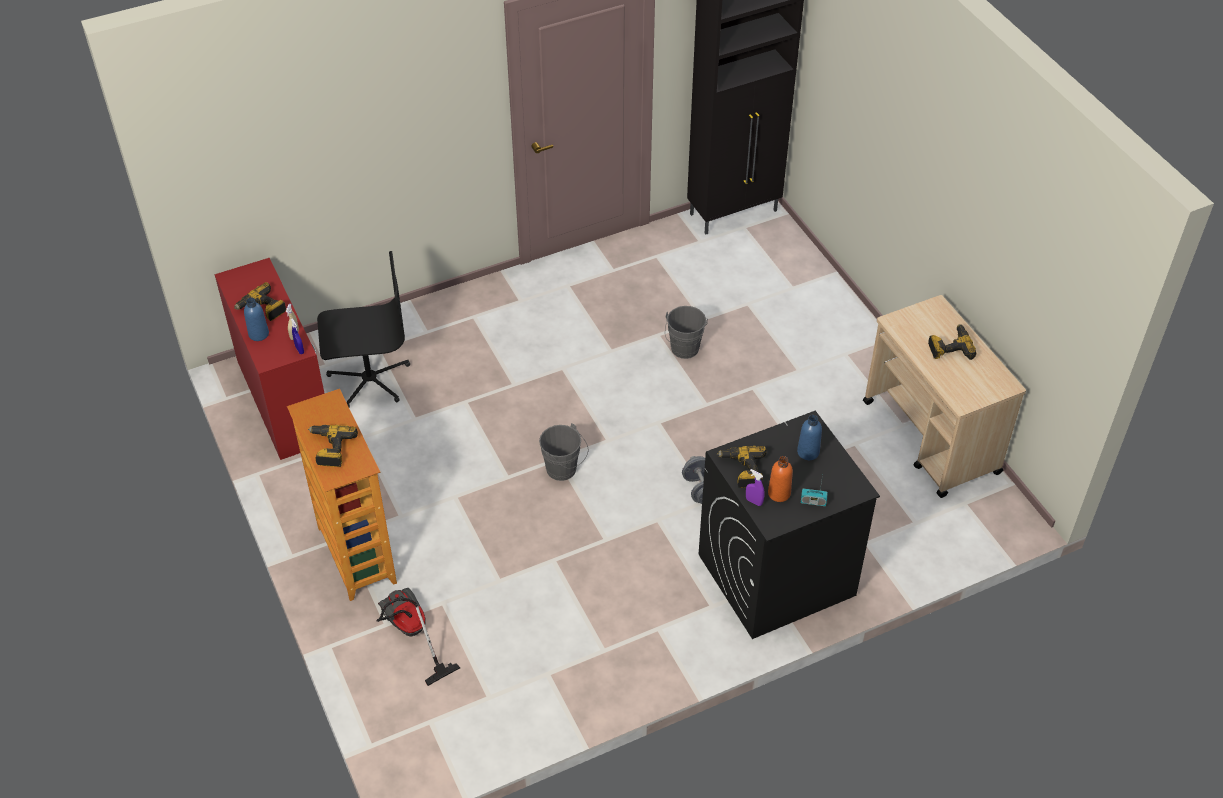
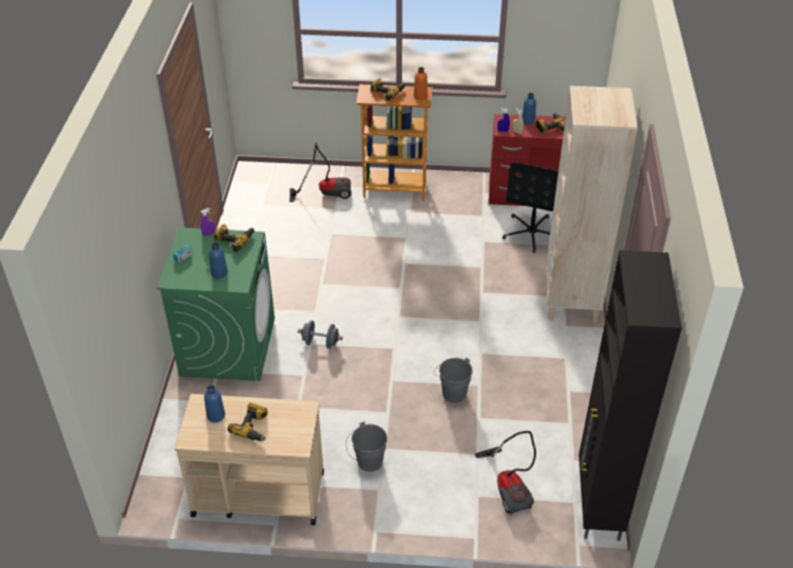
camera: 120 degrees right, 5 degrees down
grey bucket [539,423,588,481] -> grey bucket moved to [346,422,387,472]
black washing machine [699,411,880,639] -> green washing machine [157,228,275,381]
orange bottle [768,456,793,502] -> orange bottle moved to [414,67,428,100]
none -> blue bottle [204,385,225,423]
none -> vacuum cleaner [475,431,536,515]
none -> beige bookcase [546,86,638,323]

